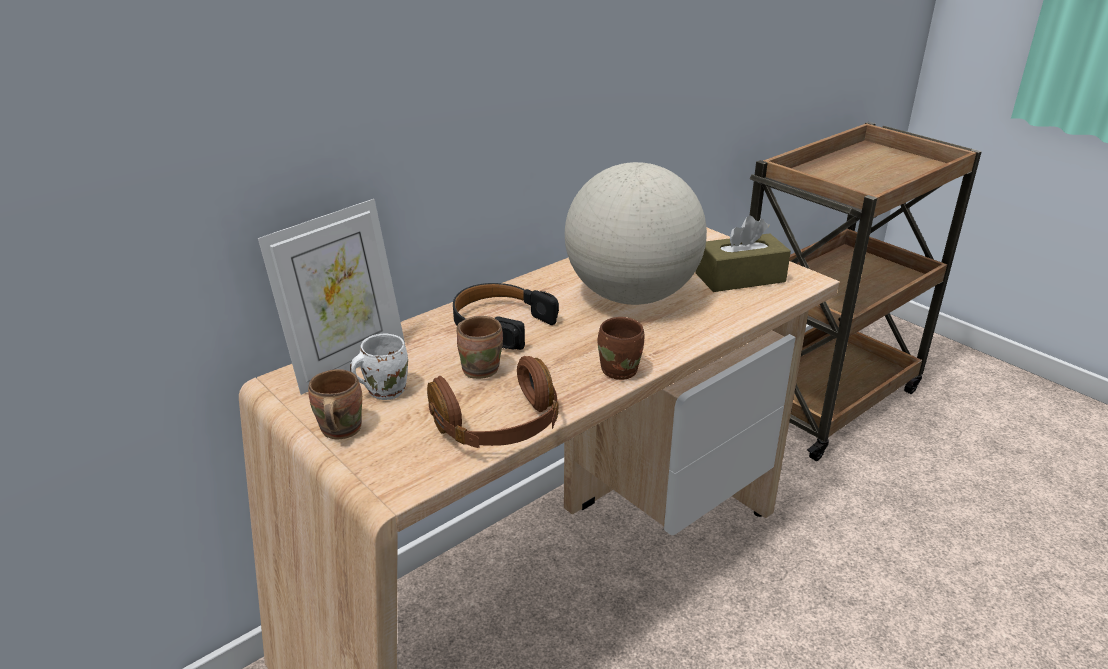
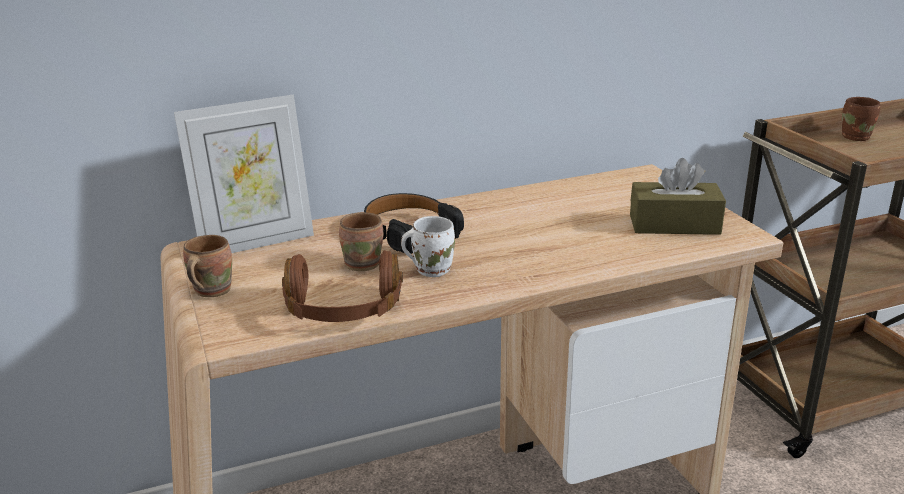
camera: 20 degrees right, 5 degrees down
white mug [350,334,408,400] -> white mug moved to [401,216,455,277]
globe [565,162,707,305] -> none
brown mug [598,317,644,380] -> brown mug moved to [842,97,880,141]

